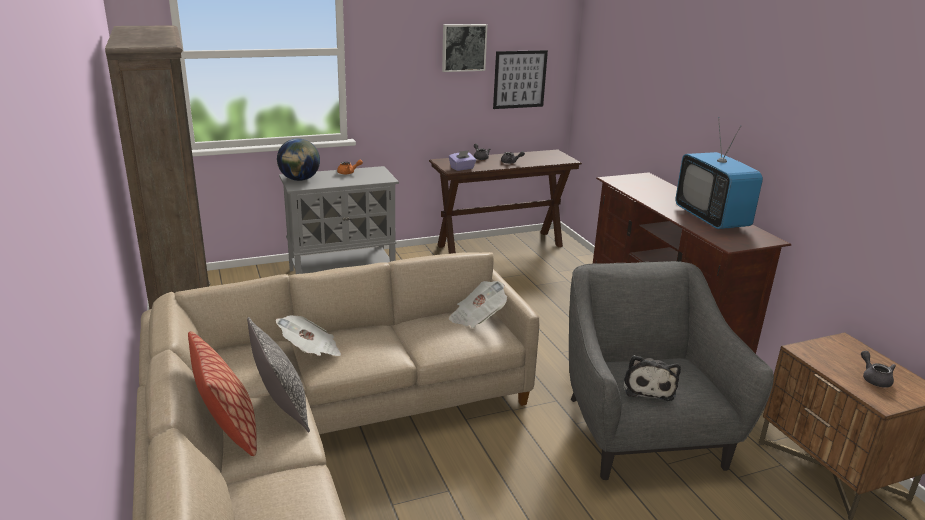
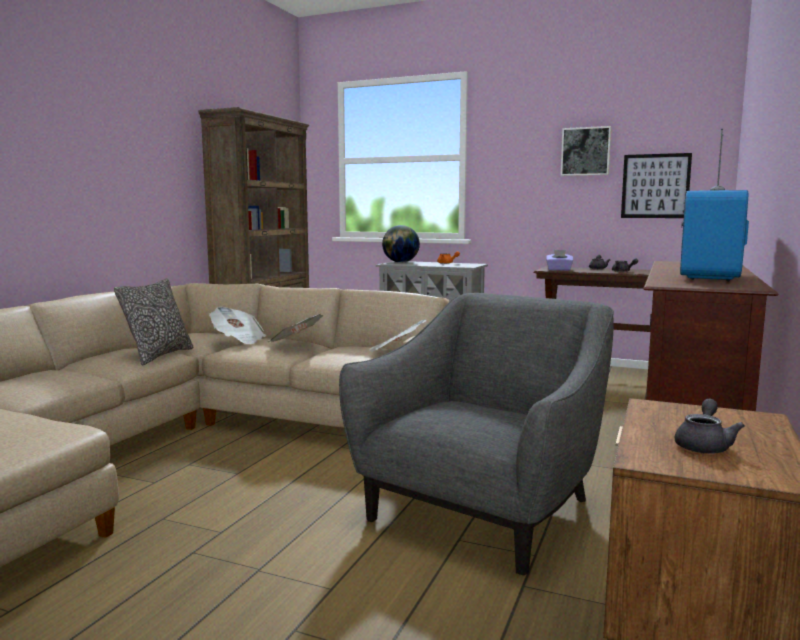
camera: 45 degrees right, 15 degrees down
pillow [188,331,257,456] -> none
plush toy [623,355,681,401] -> none
none -> newspaper [268,314,323,342]

